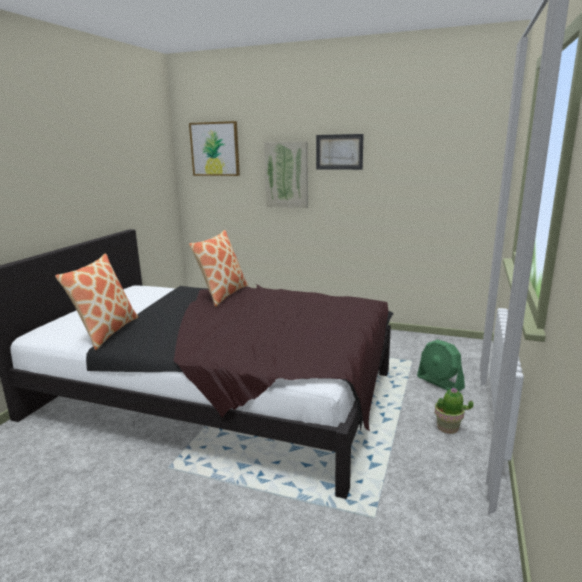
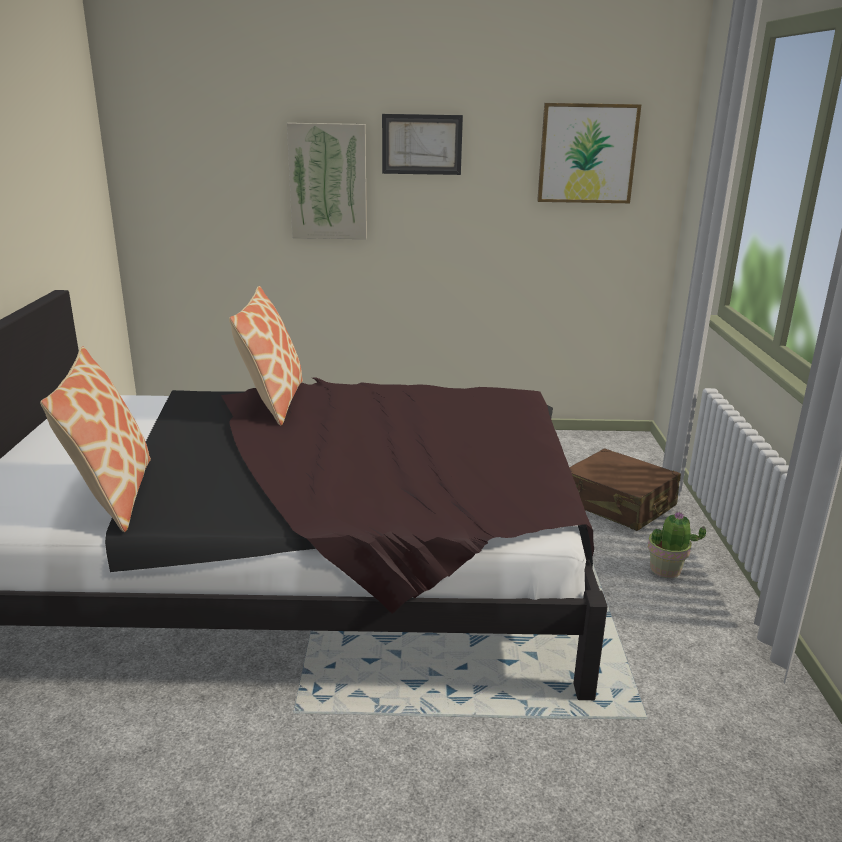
camera: 20 degrees left, 5 degrees up
picture [189,121,240,176] -> picture moved to [537,103,641,203]
green fan [417,340,465,391] -> brown suitcase [569,448,681,531]

